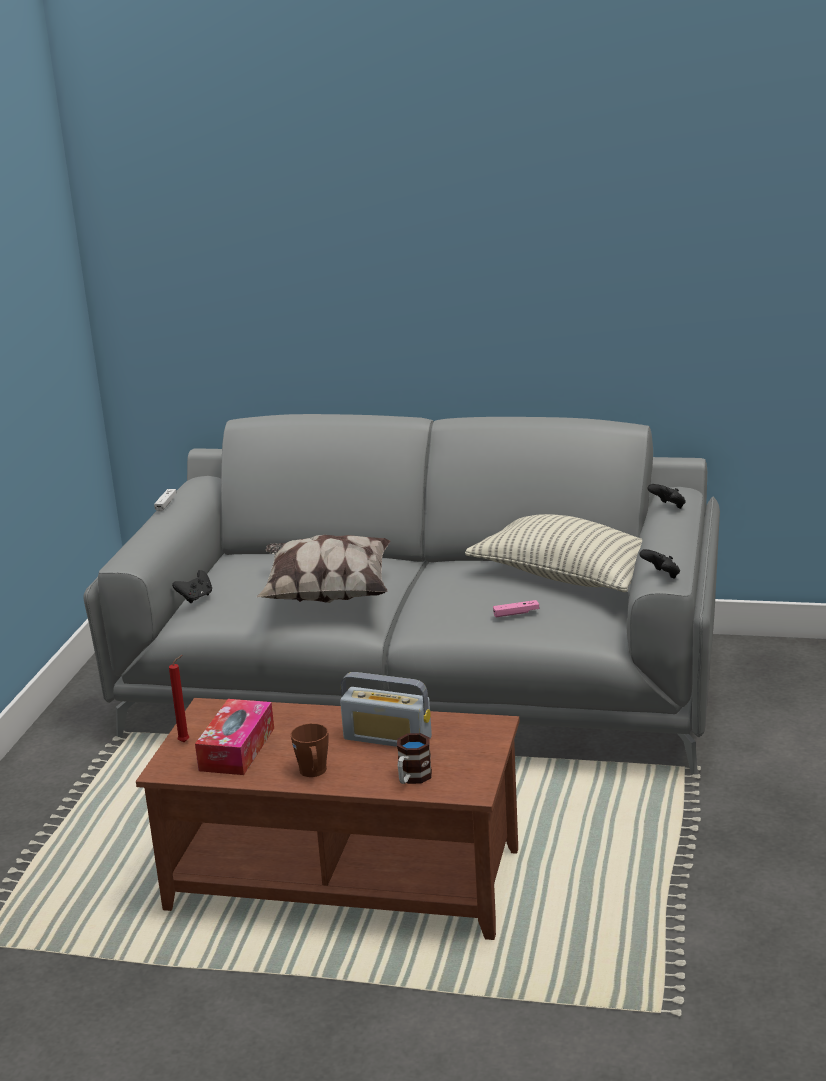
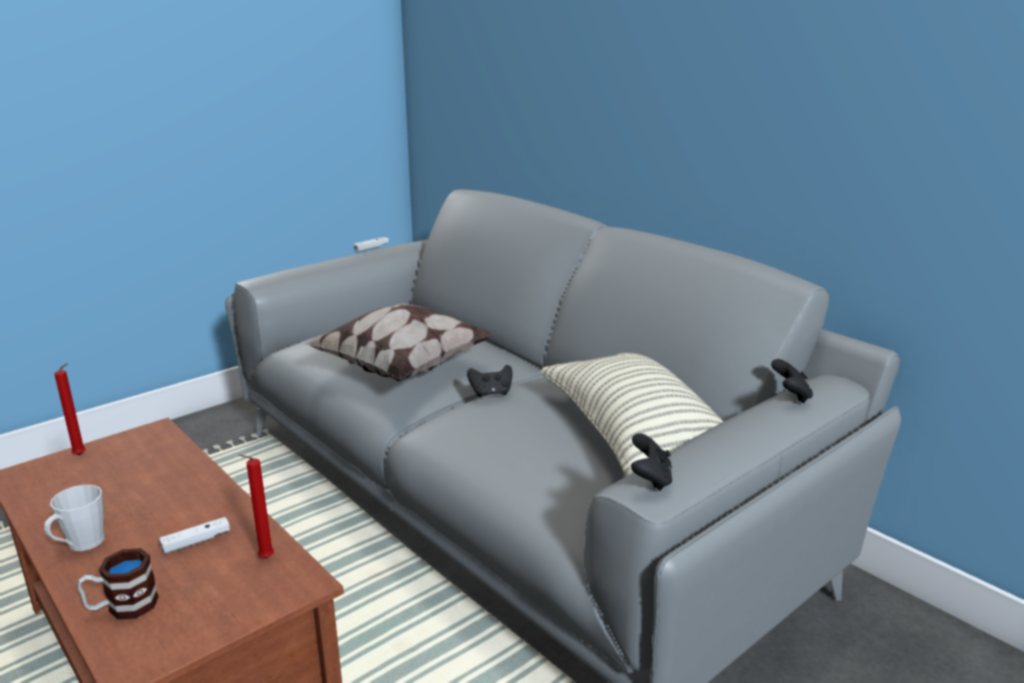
camera: 35 degrees right, 0 degrees up
black game controller [172,570,212,603] -> black game controller moved to [467,365,512,398]
tissue box [195,699,274,775] -> none
brown mug [290,723,329,777] -> grey mug [44,485,105,551]
radio [340,672,432,747] -> white game controller [159,517,230,554]
pink game controller [493,600,539,617] -> none
none -> red candle [238,454,274,558]

